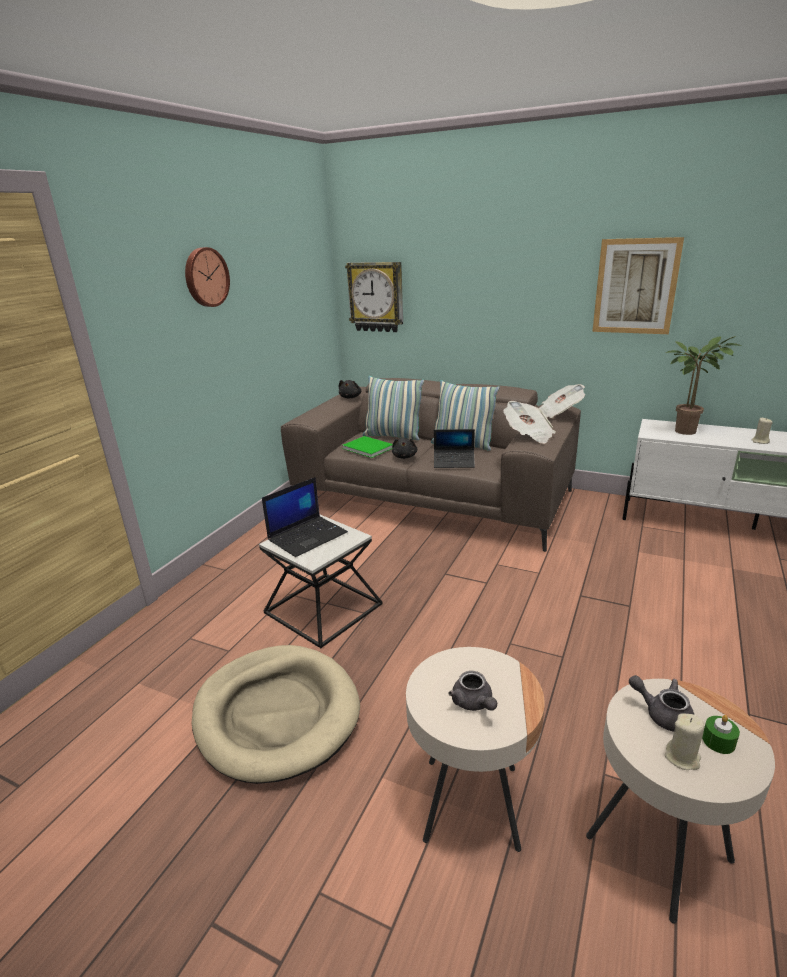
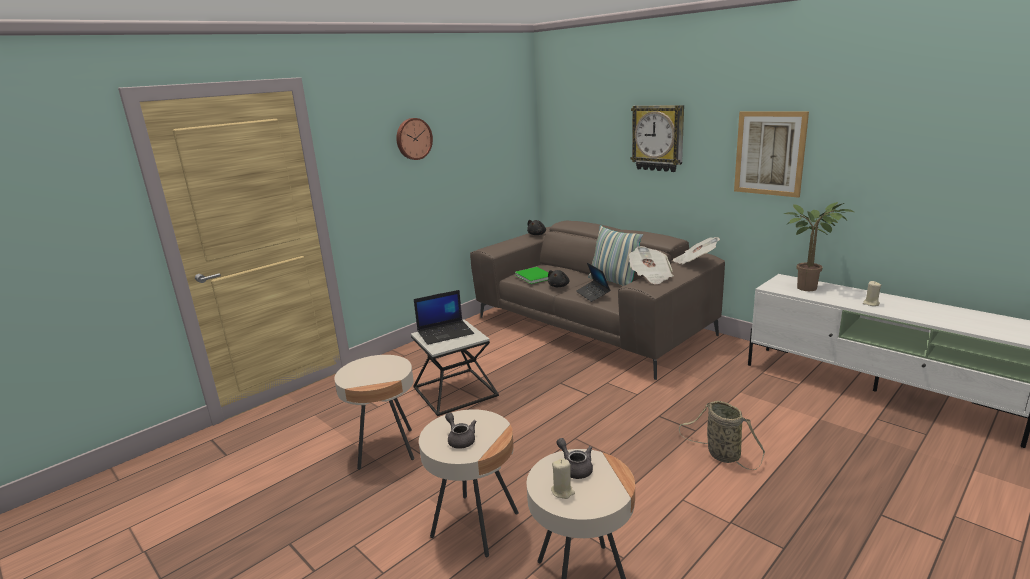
camera: 20 degrees right, 5 degrees down
beige dog bed [192,645,360,784] -> beige side table [334,355,414,470]
wall clock [345,262,403,332] -> wall clock moved to [631,105,684,172]
pillow [363,376,424,440] -> none
laptop [434,429,475,468] -> laptop turned 45 degrees clockwise [576,263,610,302]
grey teapot [448,671,497,711] -> grey teapot turned 150 degrees clockwise [445,412,476,449]
green candle [702,715,740,754] -> none
none -> basket [679,401,765,470]

